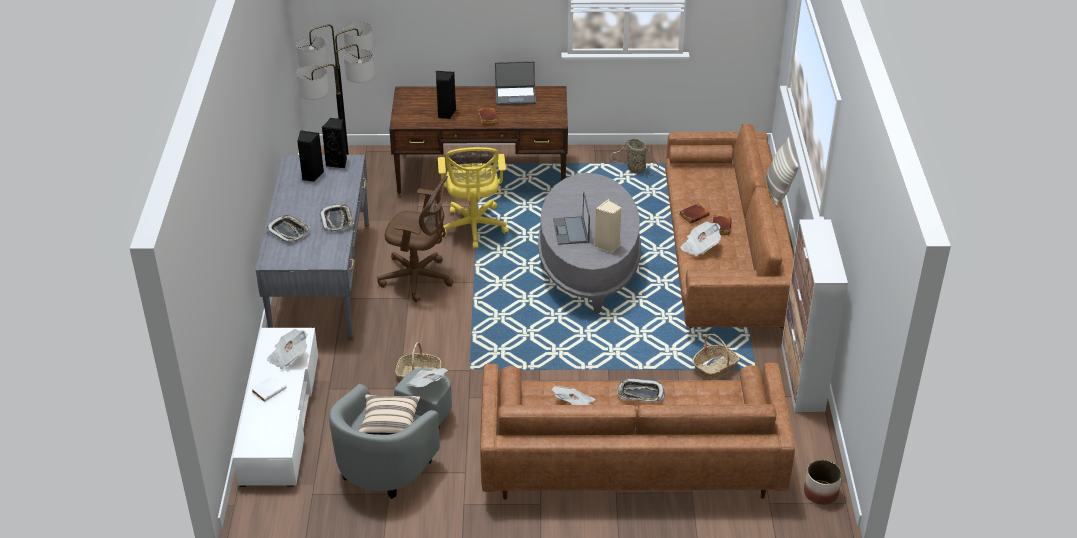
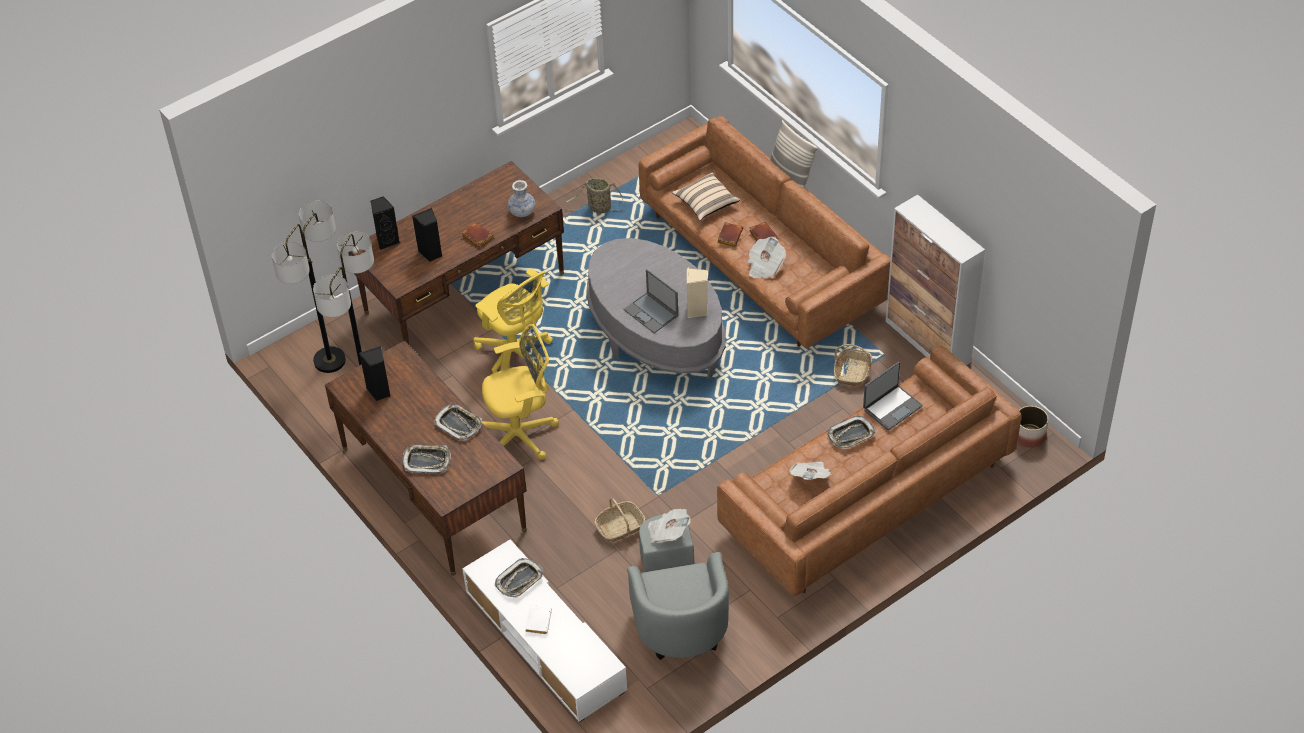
camera: 35 degrees left, 10 degrees up
grey desk [256,155,369,341] -> brown desk [325,341,527,576]
newspaper [267,329,308,369] -> tray [495,558,544,598]
black speaker [322,118,347,168] -> black speaker moved to [370,196,400,250]
beige pillow [359,394,420,435] -> beige pillow moved to [672,173,740,221]
brown office chair [377,176,454,302] -> yellow office chair [482,324,559,460]
laptop [495,61,536,105] -> laptop moved to [863,362,923,430]
none -> vase [508,180,535,217]

